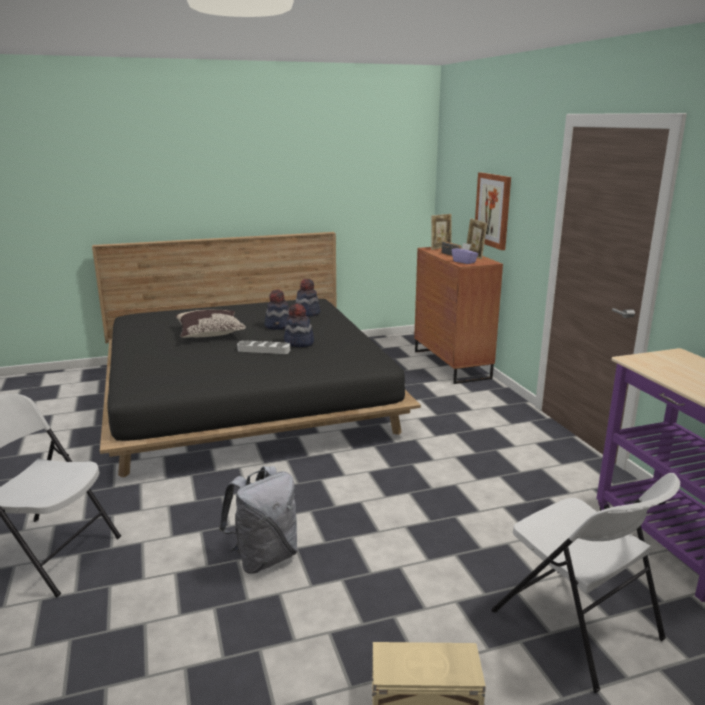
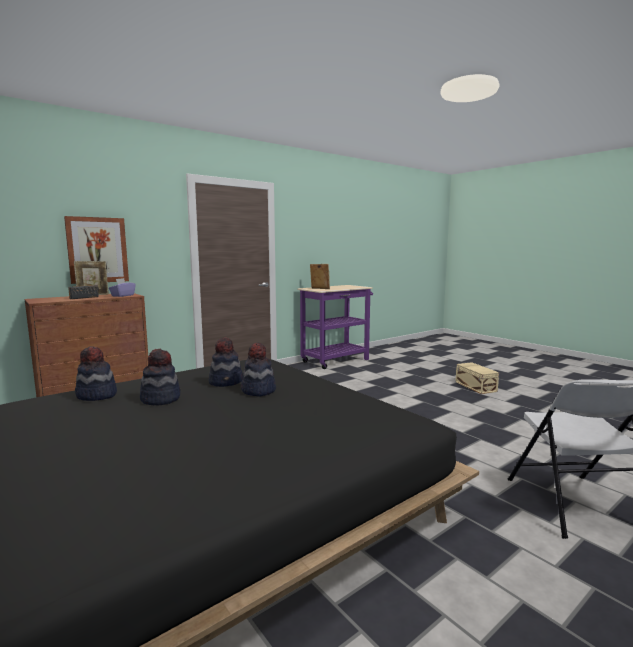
camera: 110 degrees left, 10 degrees down
pillow [175,310,246,338] -> none
grey backpack [219,466,298,574] -> none
grey tray [237,340,290,354] -> hat [241,343,276,397]
picture frame [431,214,452,250] -> picture frame moved to [310,264,330,289]
white chair [492,473,680,693] -> none

